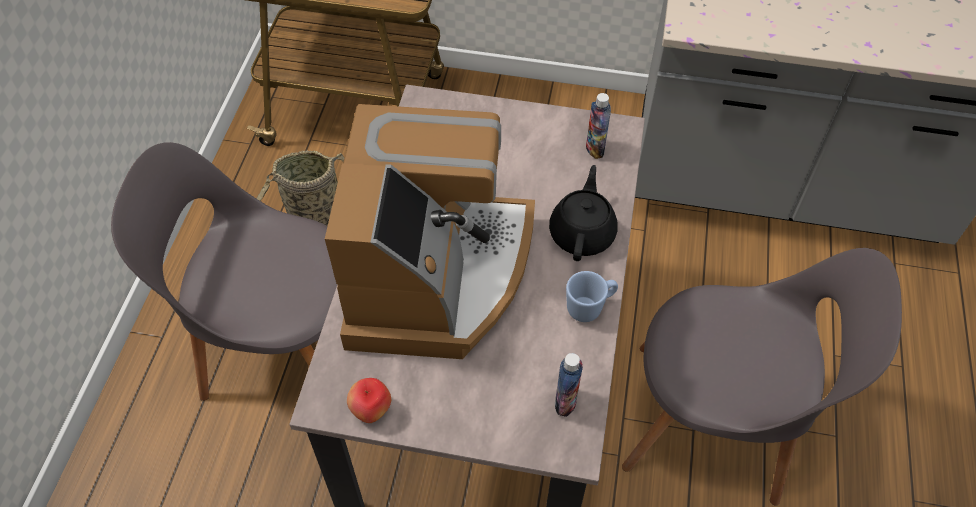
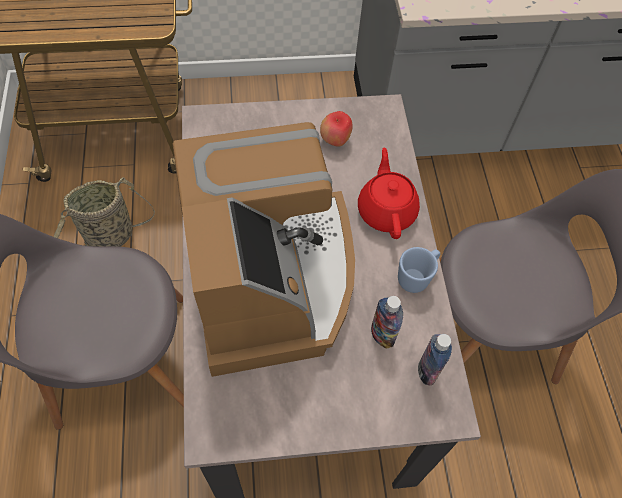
camera: 20 degrees left, 5 degrees up
apple [347,378,391,423] -> apple moved to [320,111,352,147]
black teapot [549,165,617,261] -> red teapot [358,148,420,239]
bottle [586,93,611,159] -> bottle moved to [371,296,403,349]

